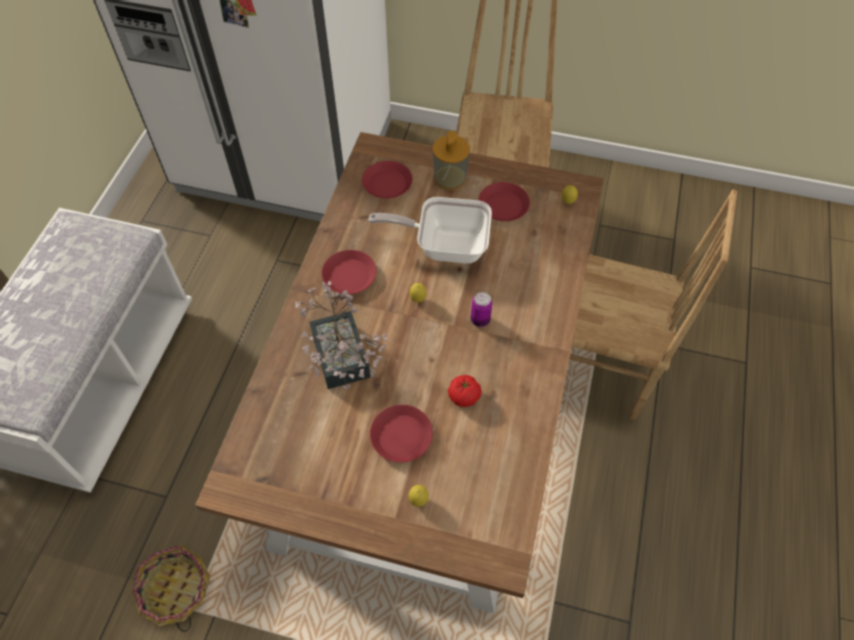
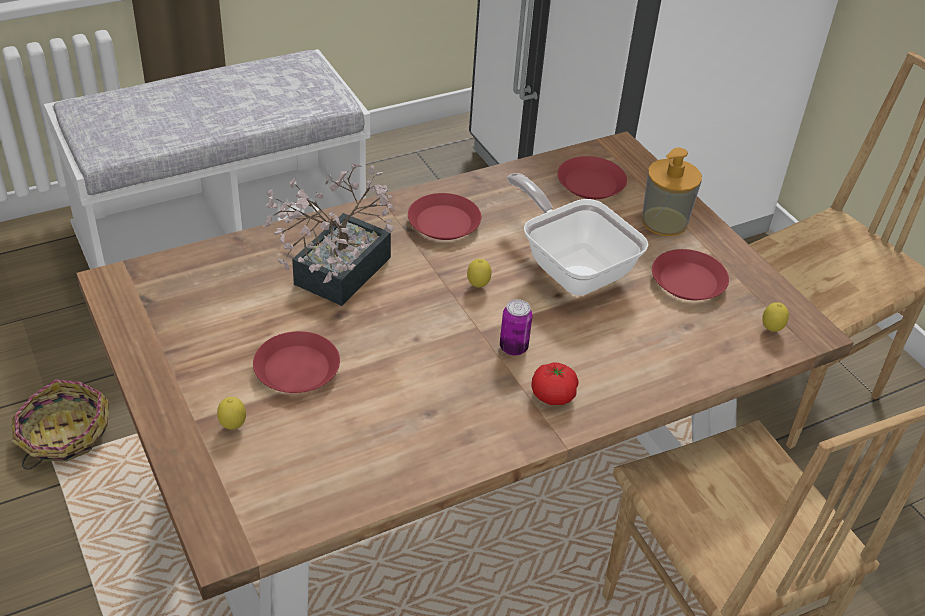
camera: 45 degrees right, 15 degrees down
tomato [448,375,482,407] -> tomato moved to [531,362,579,405]

